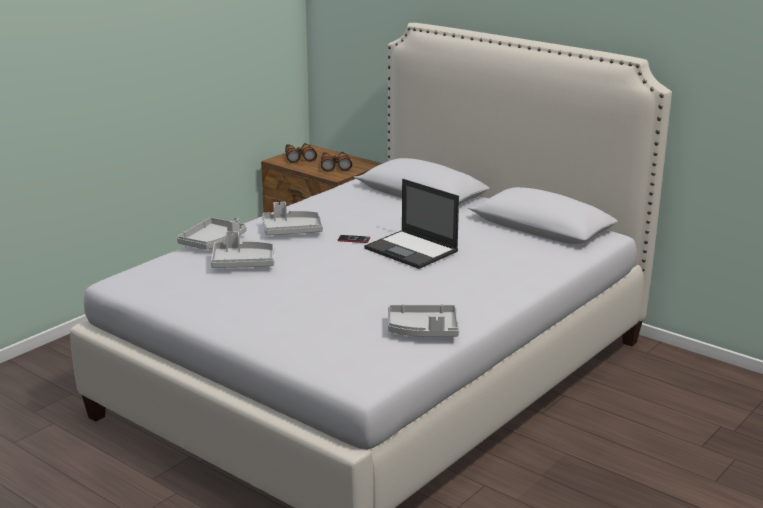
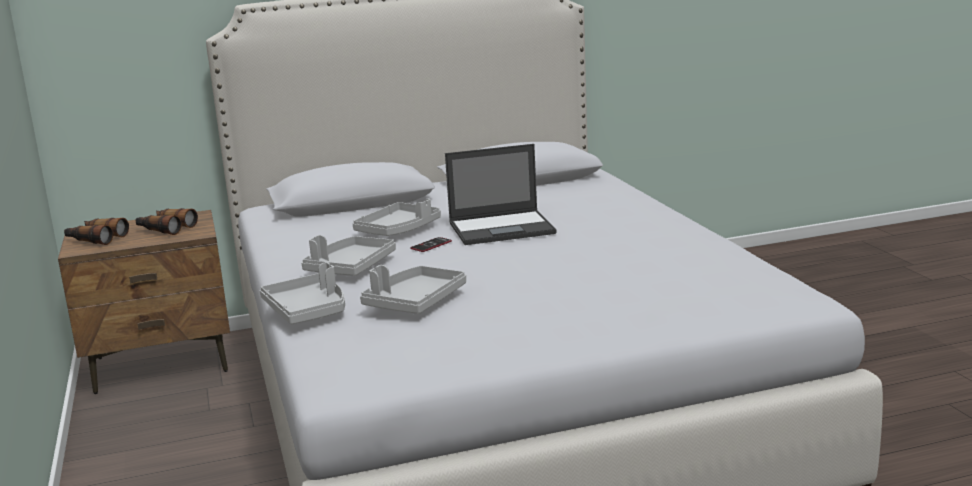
camera: 55 degrees left, 5 degrees down
grey tray [388,304,459,337] -> grey tray moved to [353,199,441,236]

